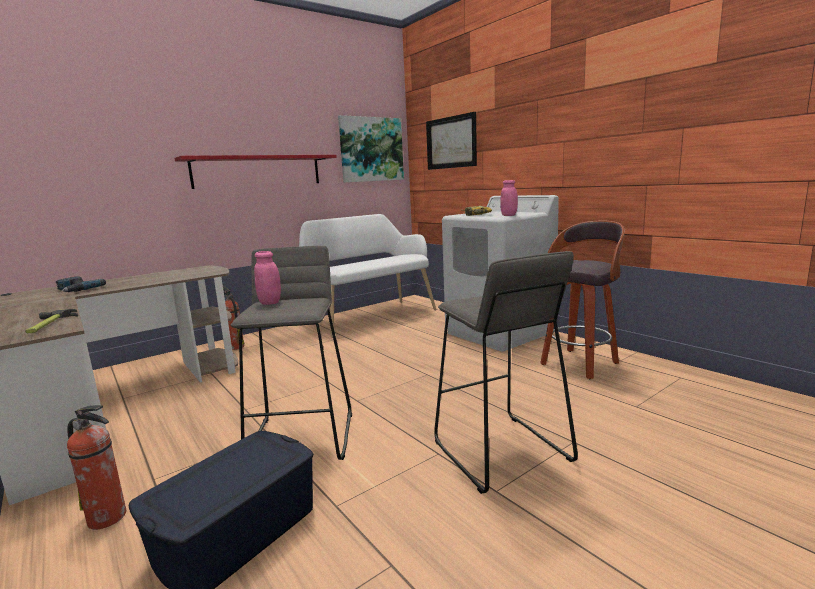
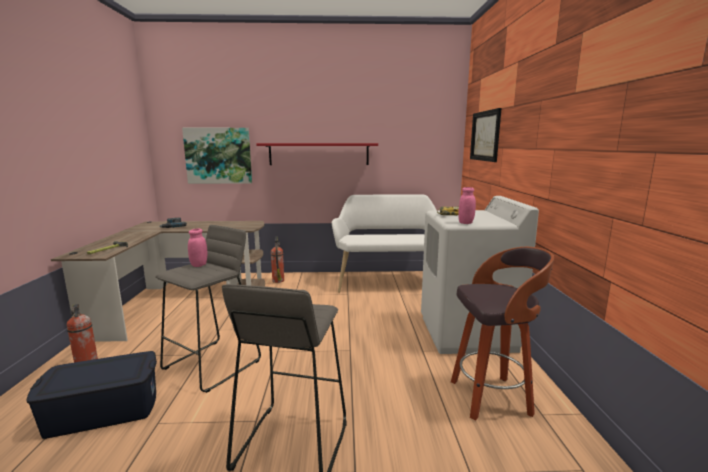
camera: 35 degrees right, 0 degrees up
picture [338,115,404,182] -> picture moved to [182,128,252,184]

